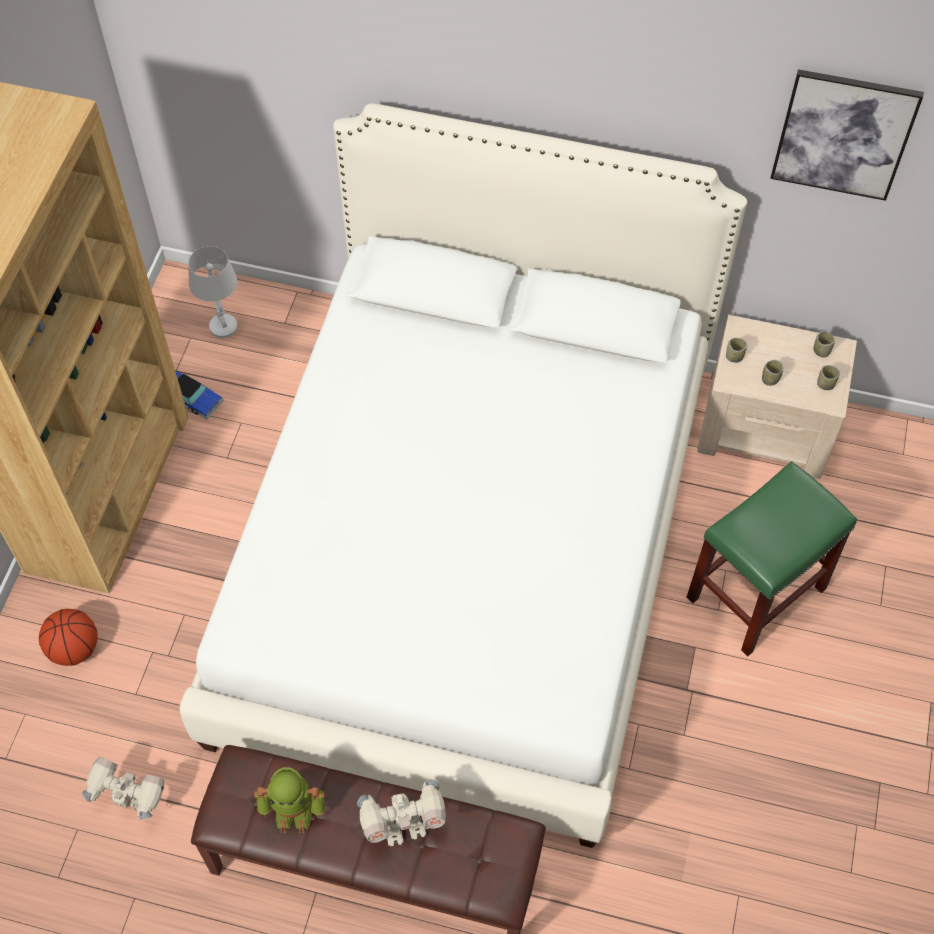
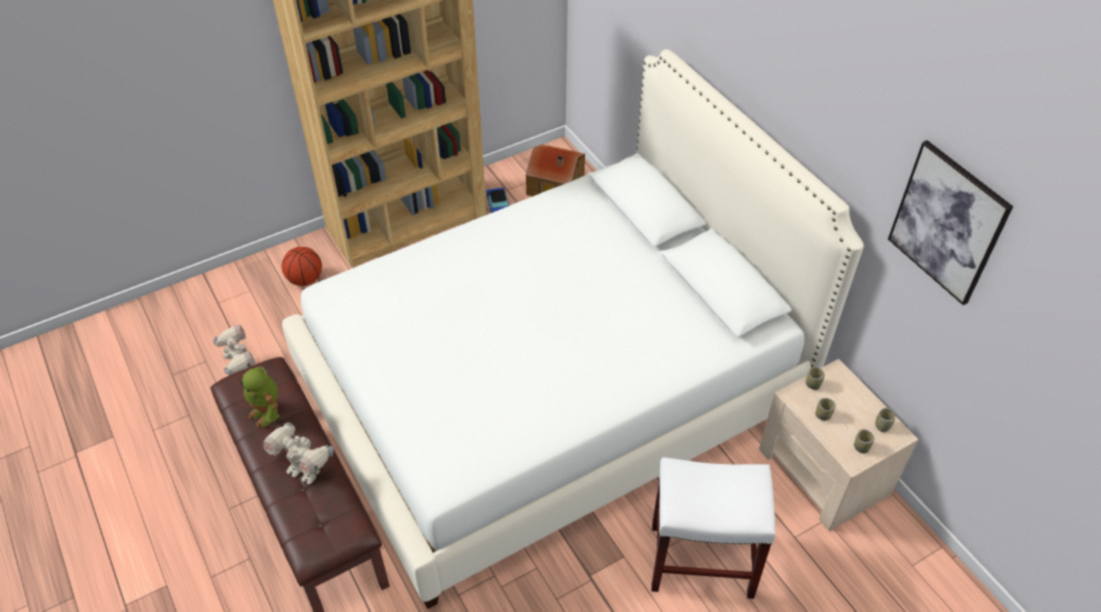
camera: 45 degrees right, 10 degrees down
white table lamp [188,246,237,338] -> toy house [525,144,585,197]
green stool [687,461,857,656] -> white stool [651,457,775,599]

